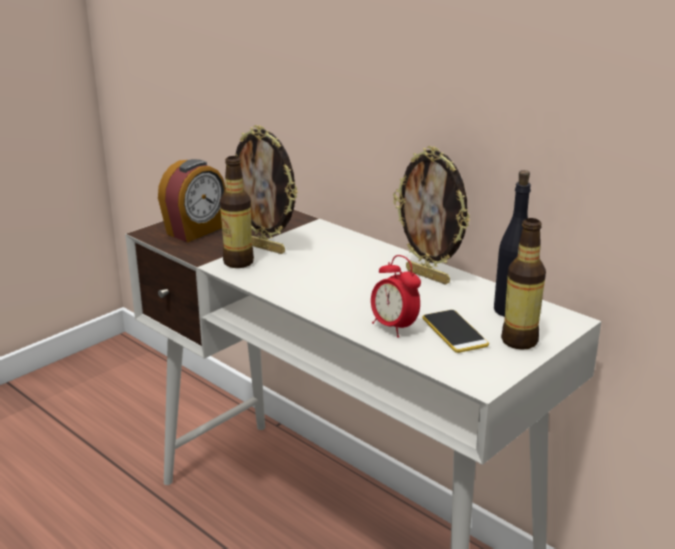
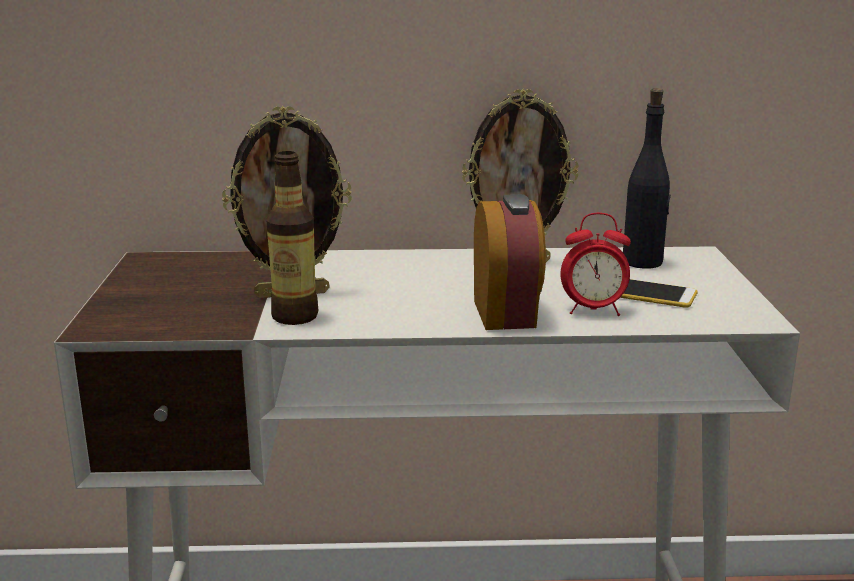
camera: 45 degrees left, 5 degrees down
alarm clock [158,159,226,242] -> alarm clock moved to [474,194,546,330]
bottle [501,218,546,350] -> none

